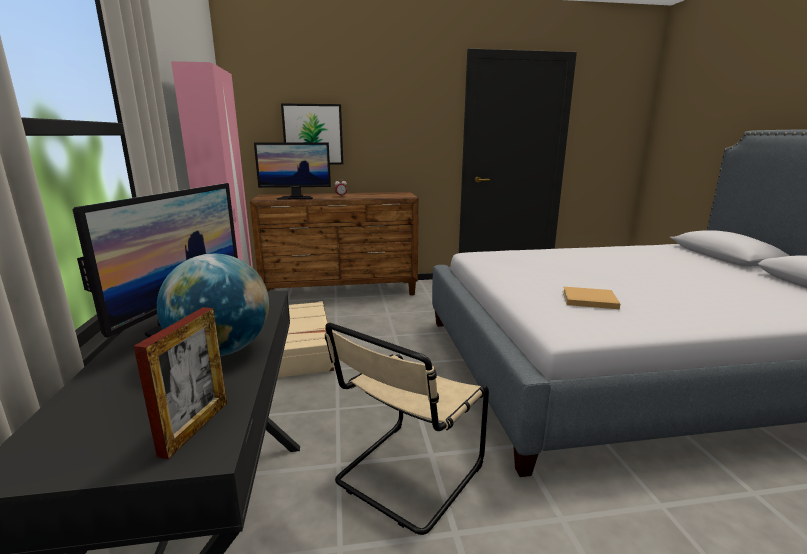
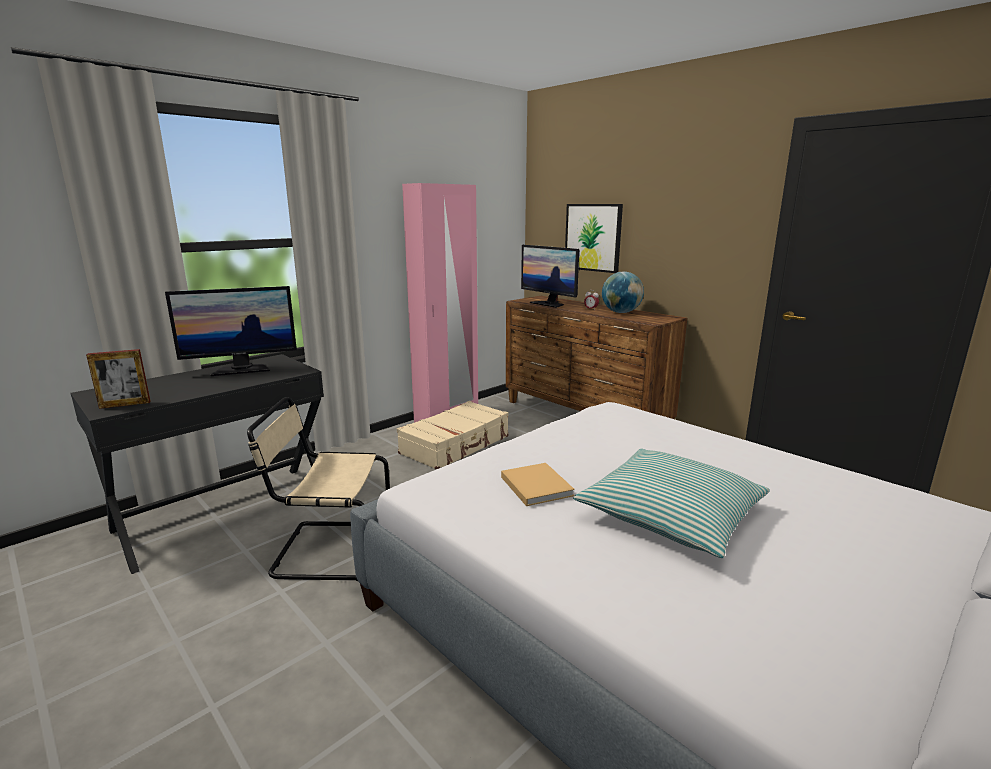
camera: 55 degrees right, 0 degrees up
globe [157,254,269,356] -> globe moved to [602,271,644,313]
none -> pillow [573,449,770,558]

